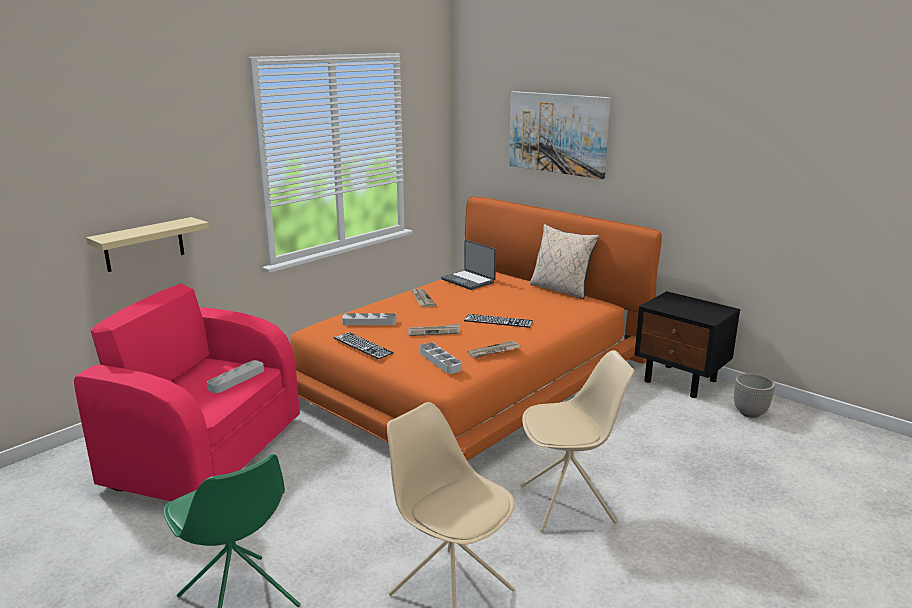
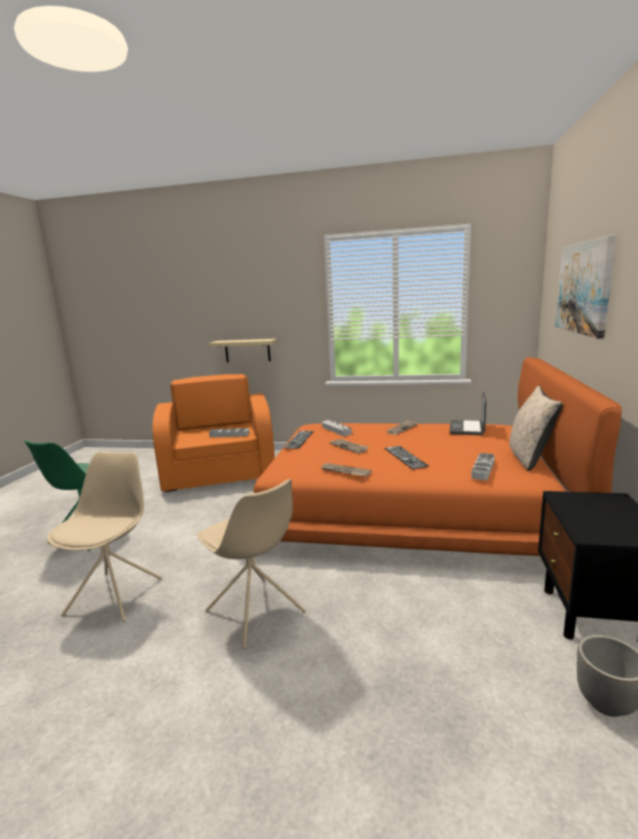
camera: 60 degrees right, 5 degrees down
pink armchair [74,284,300,501] -> orange armchair [152,374,275,492]
grey tray [420,343,462,374] -> grey tray moved to [471,453,495,480]

